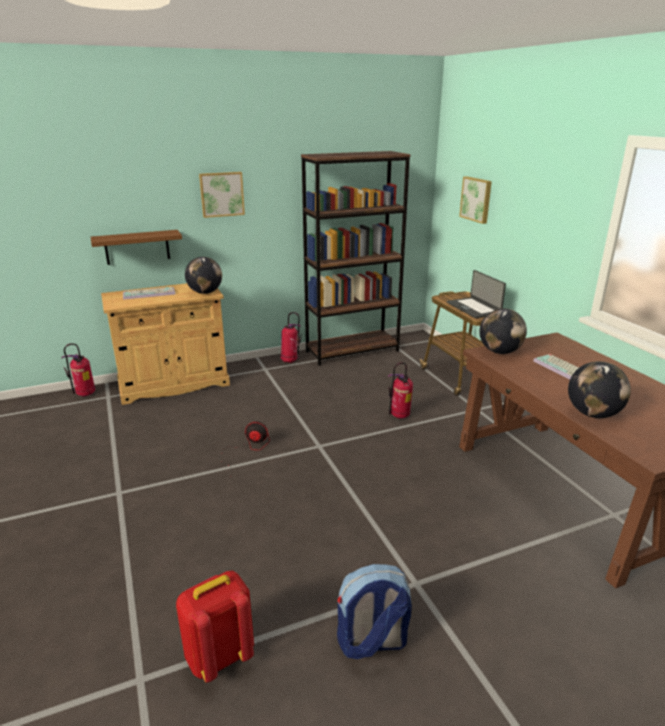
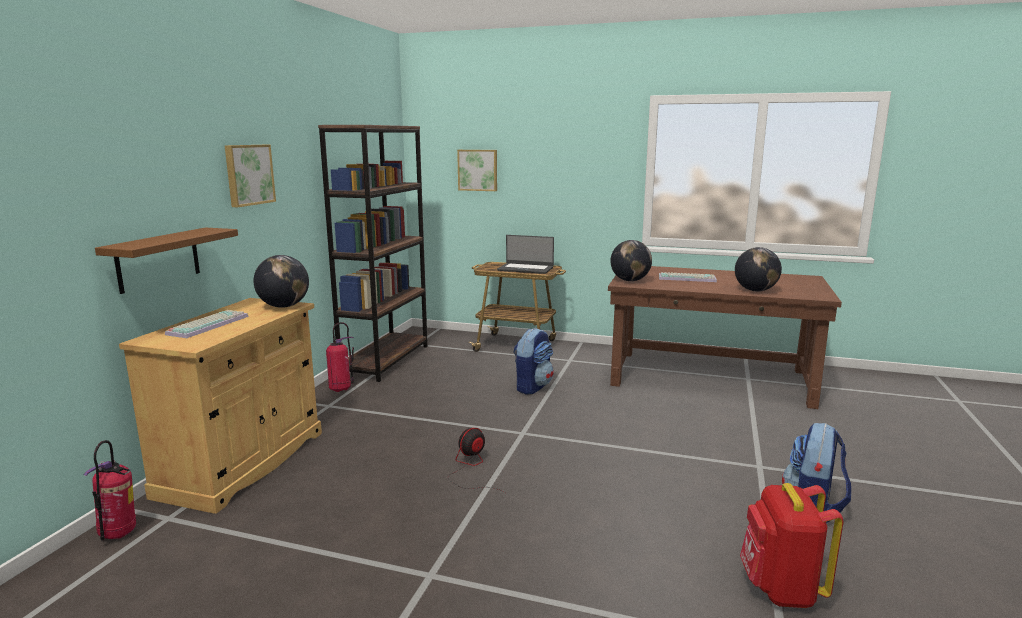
camera: 50 degrees left, 10 degrees down
fire extinguisher [388,362,413,419] -> backpack [513,328,554,395]

